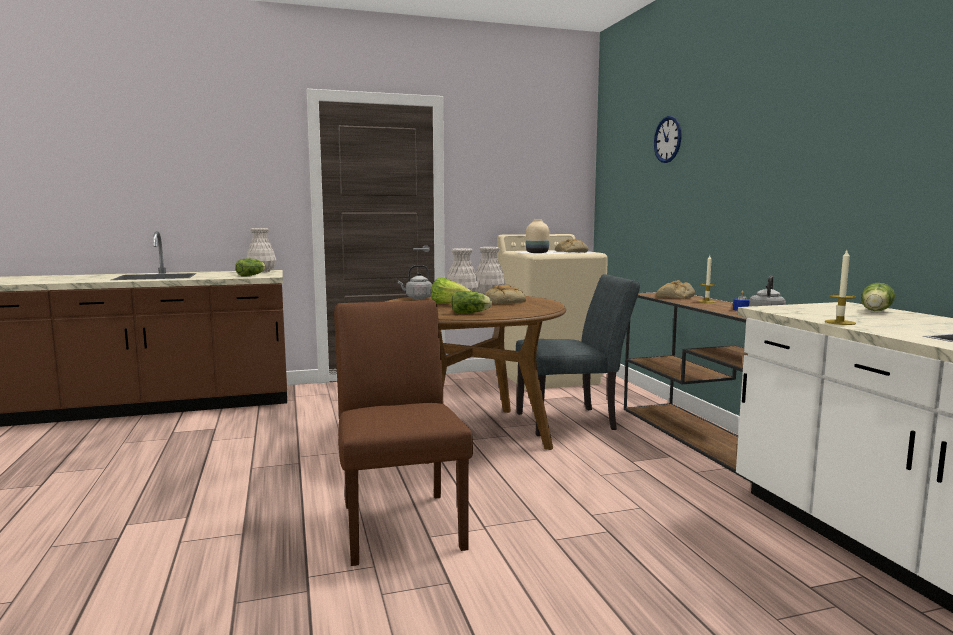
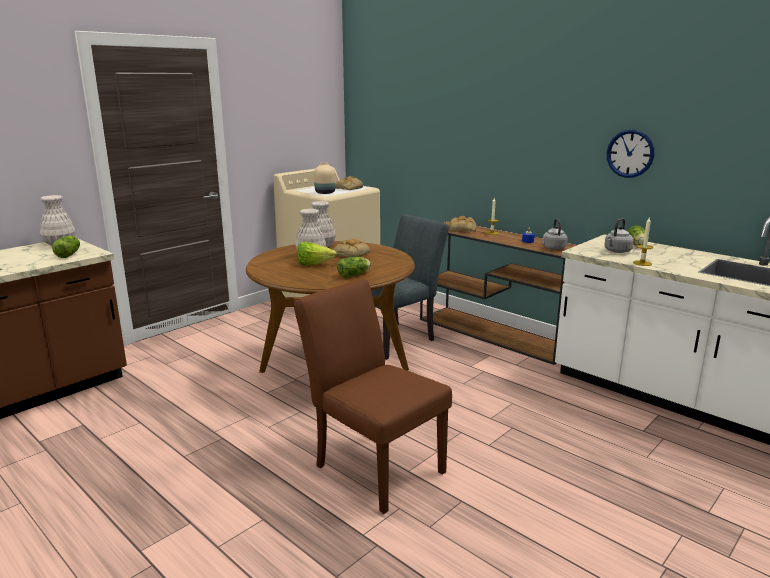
camera: 30 degrees left, 10 degrees up
grey kettle [398,265,432,299] -> grey kettle moved to [605,218,634,253]
wall clock [654,116,682,163] -> wall clock moved to [607,129,654,178]

